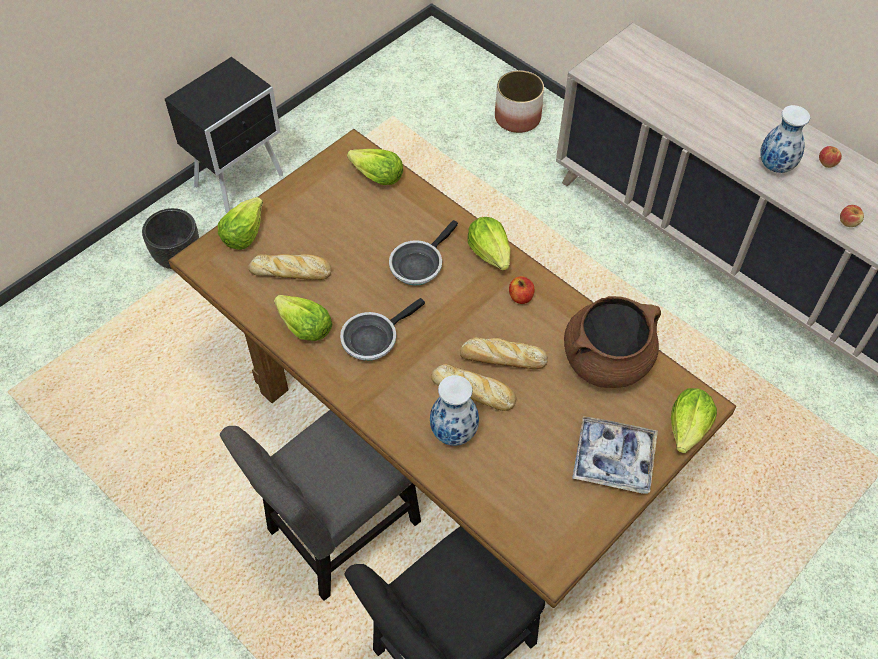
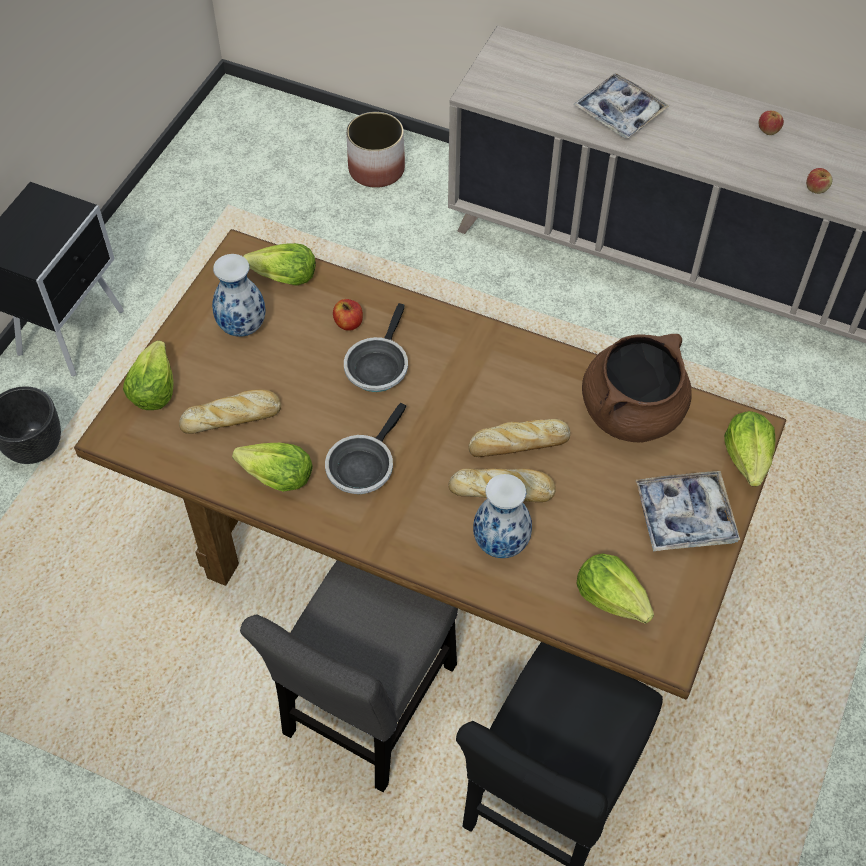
camera: 20 degrees left, 0 degrees up
lettuce [467,217,511,271] -> lettuce moved to [576,553,654,624]
apple [509,276,534,304] -> apple moved to [333,299,363,331]
vase [760,105,810,173] -> vase moved to [212,254,266,337]
none -> tray [573,73,669,138]

